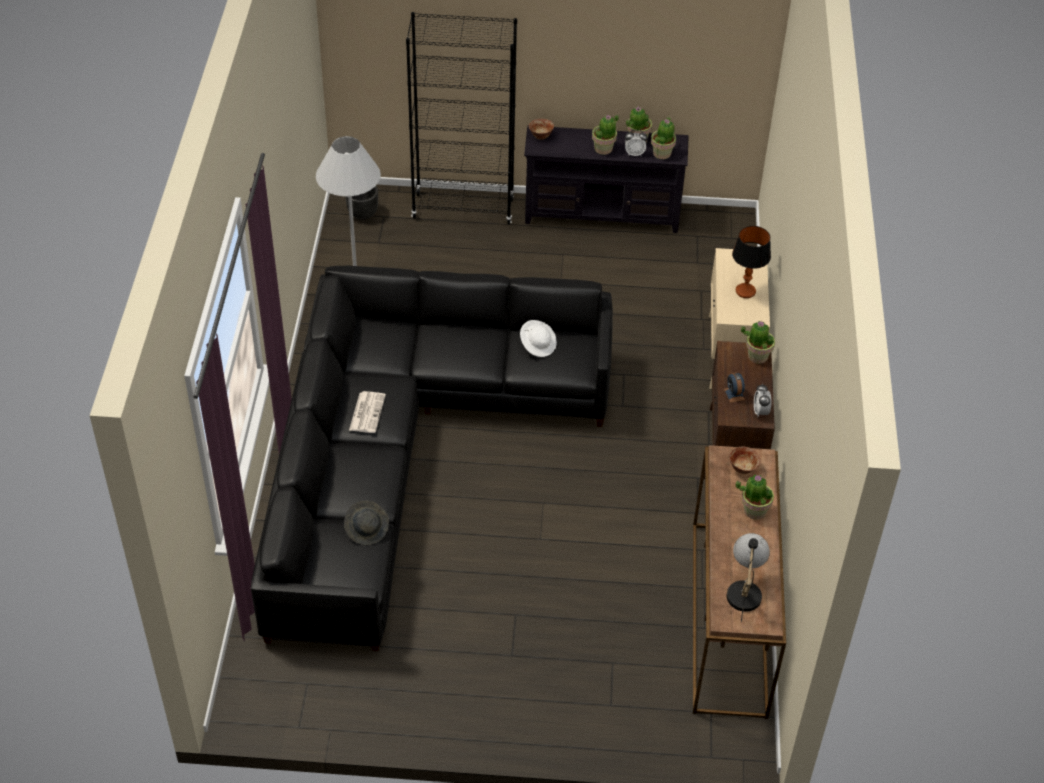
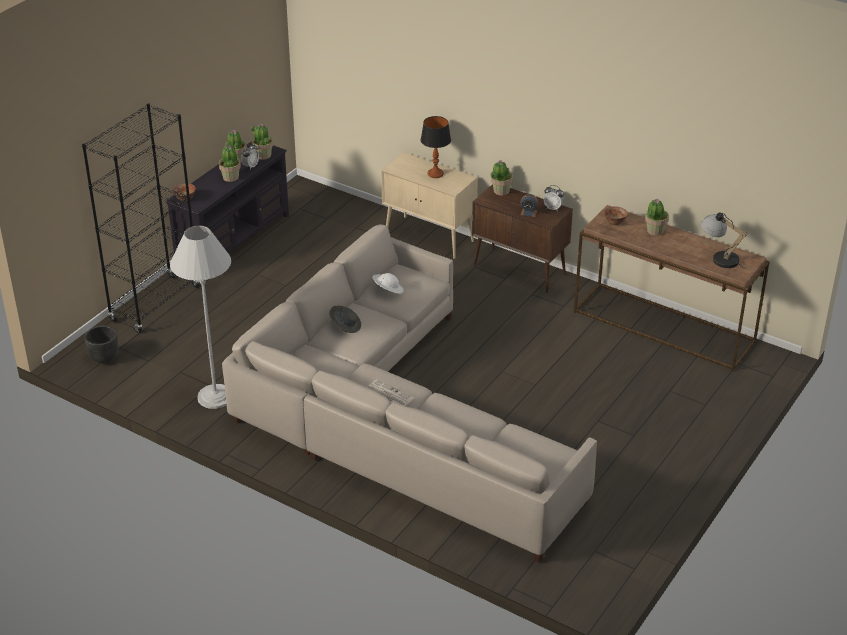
camera: 60 degrees left, 10 degrees down
black sofa [251,266,613,651] -> beige sofa [222,225,597,563]
grey hat [344,501,389,545] -> grey hat moved to [329,306,361,333]

